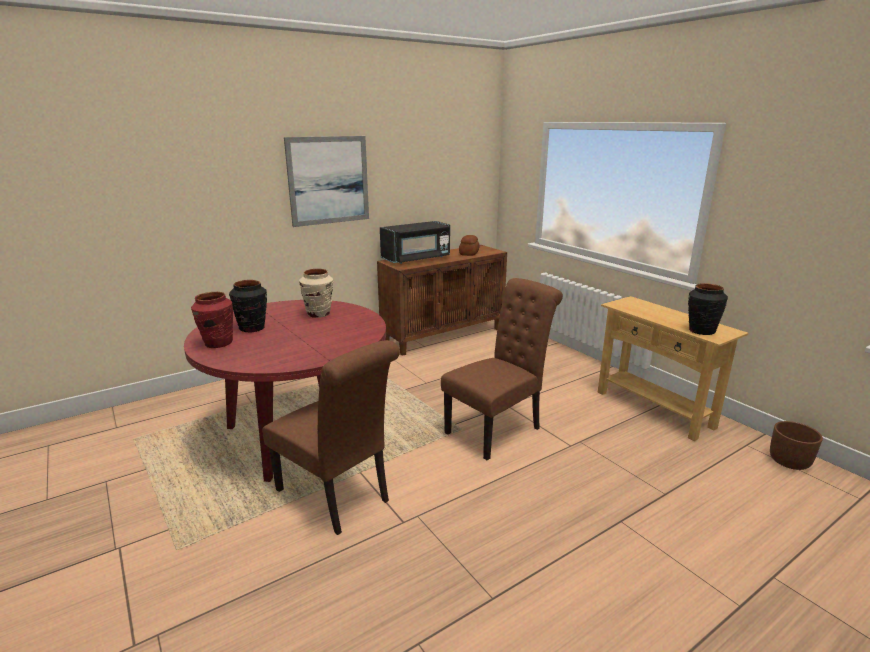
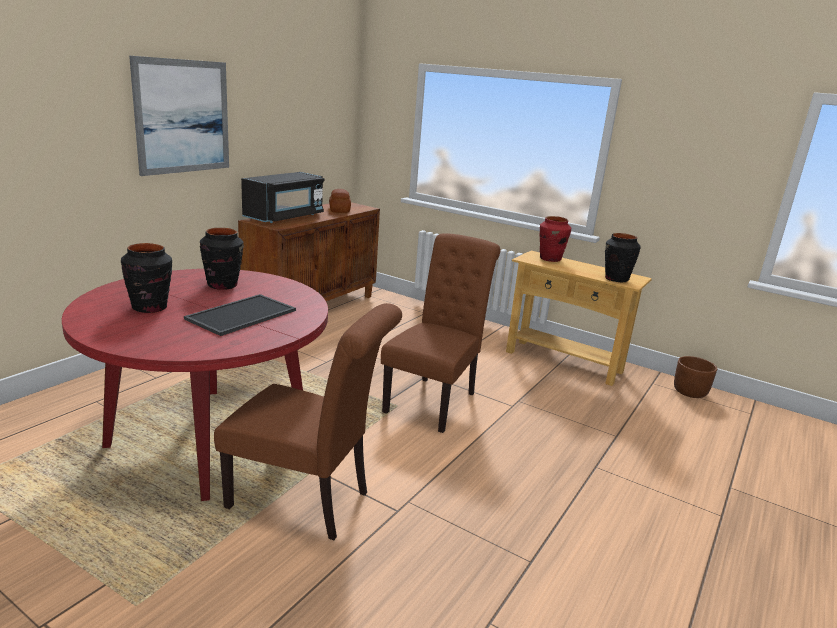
camera: 25 degrees left, 0 degrees up
red vase [191,292,233,348] -> red vase moved to [539,216,571,262]
beige vase [299,269,333,318] -> black vase [199,228,244,290]
none -> tray [184,294,296,336]

